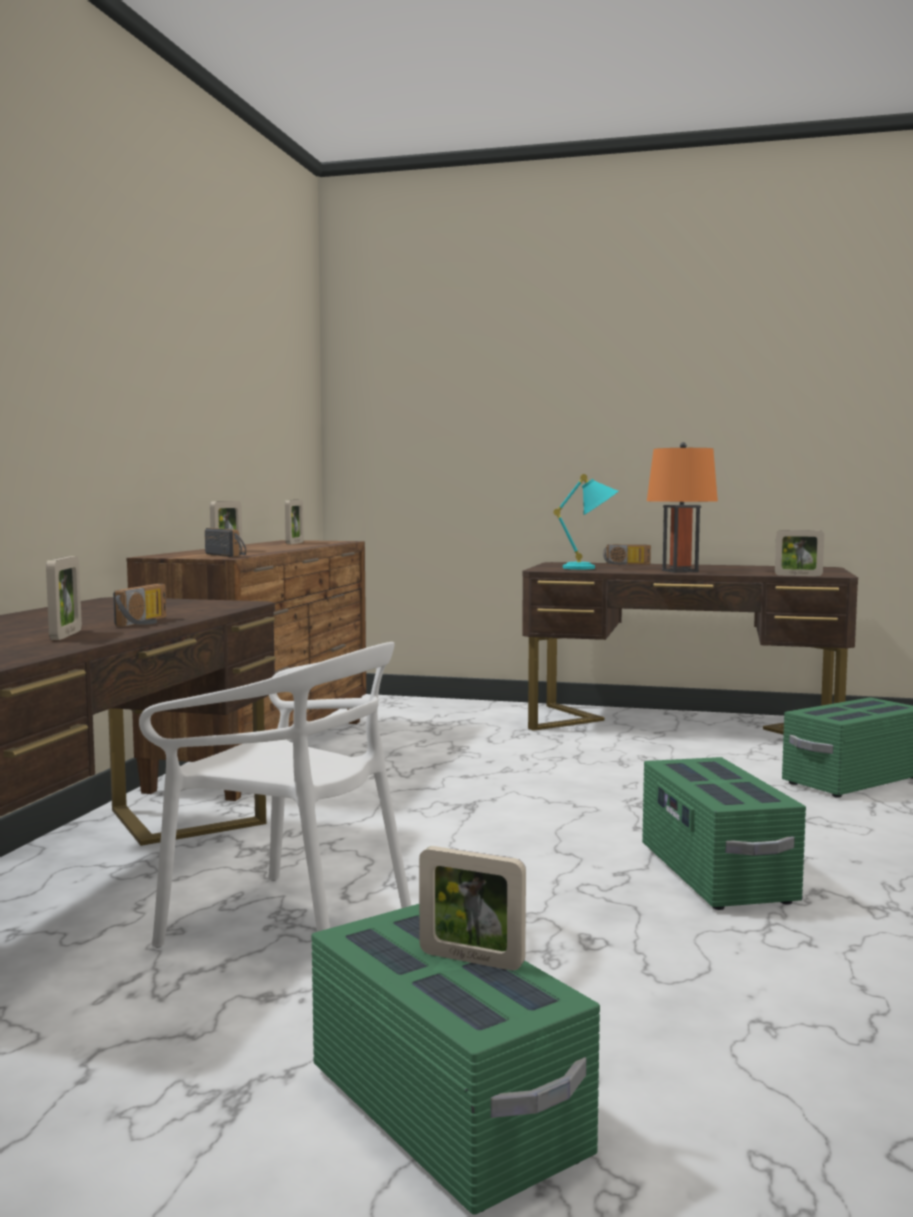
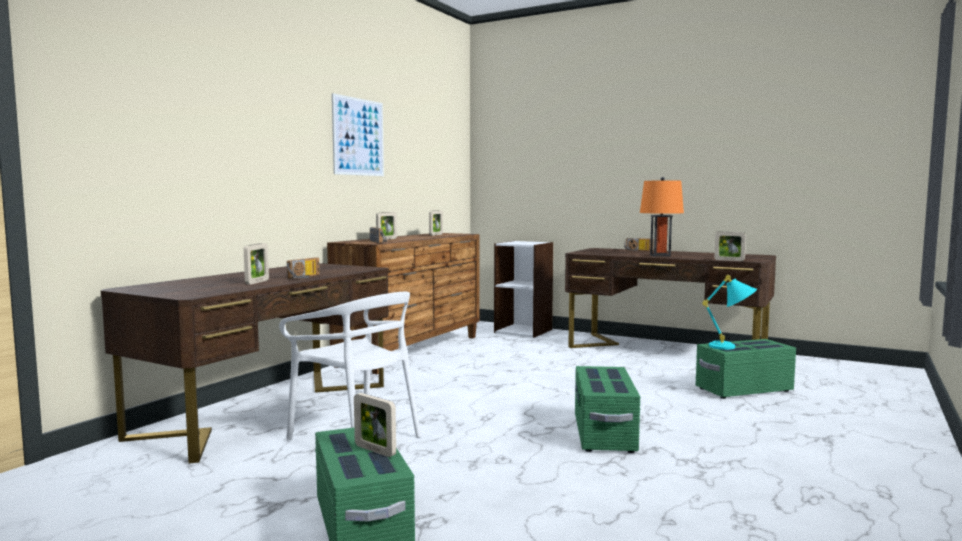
camera: 15 degrees right, 0 degrees up
turquoise table lamp [553,474,619,570] -> turquoise table lamp moved to [702,275,757,350]
none -> picture [332,93,384,176]
none -> white bookcase [494,241,553,338]

